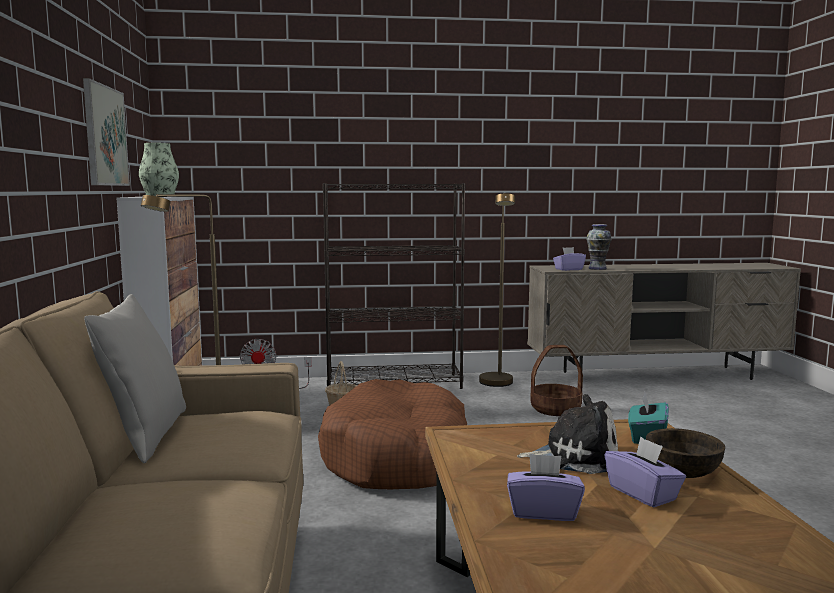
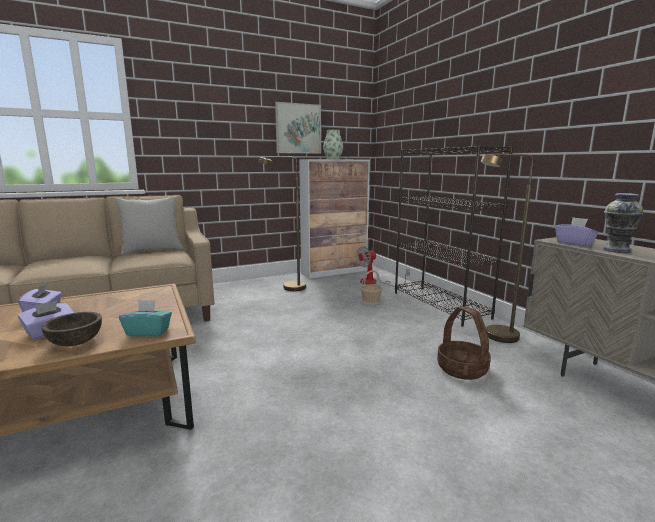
camera: 70 degrees right, 5 degrees up
brown dog bed [318,379,467,489] -> none
plush toy [517,394,618,474] -> none

